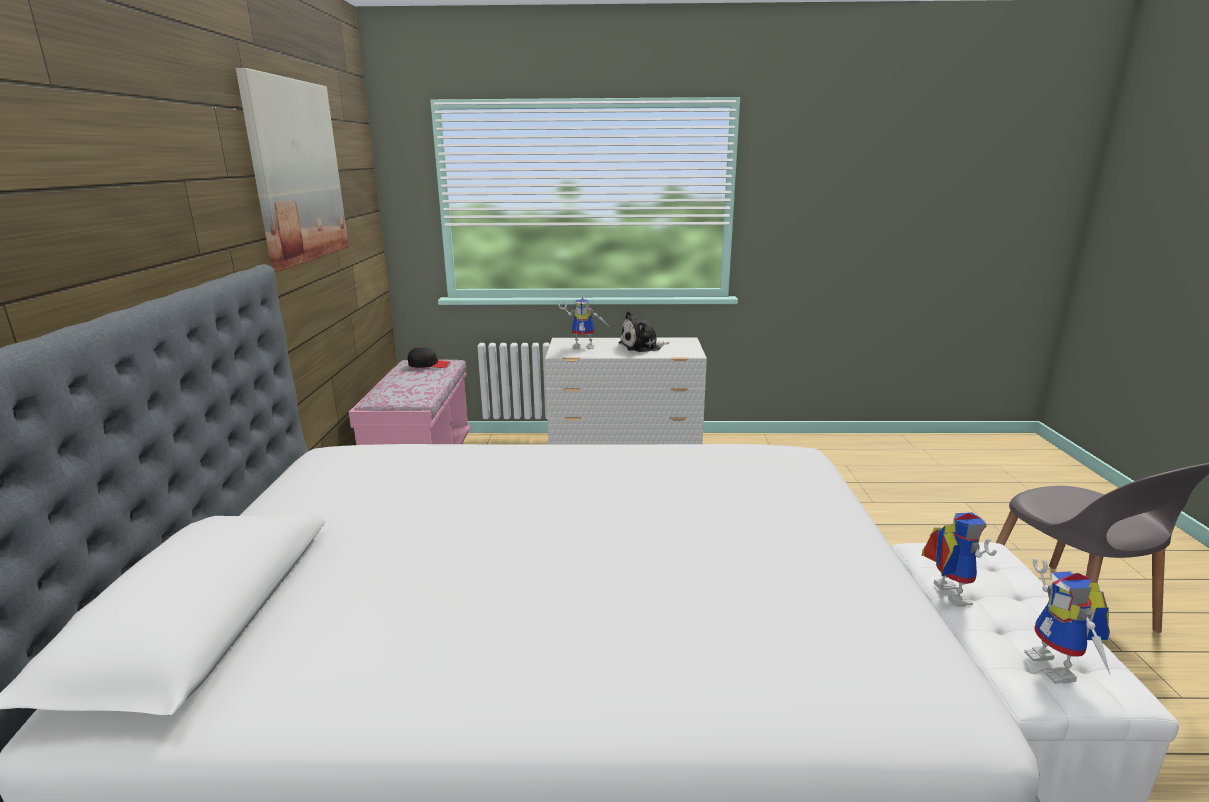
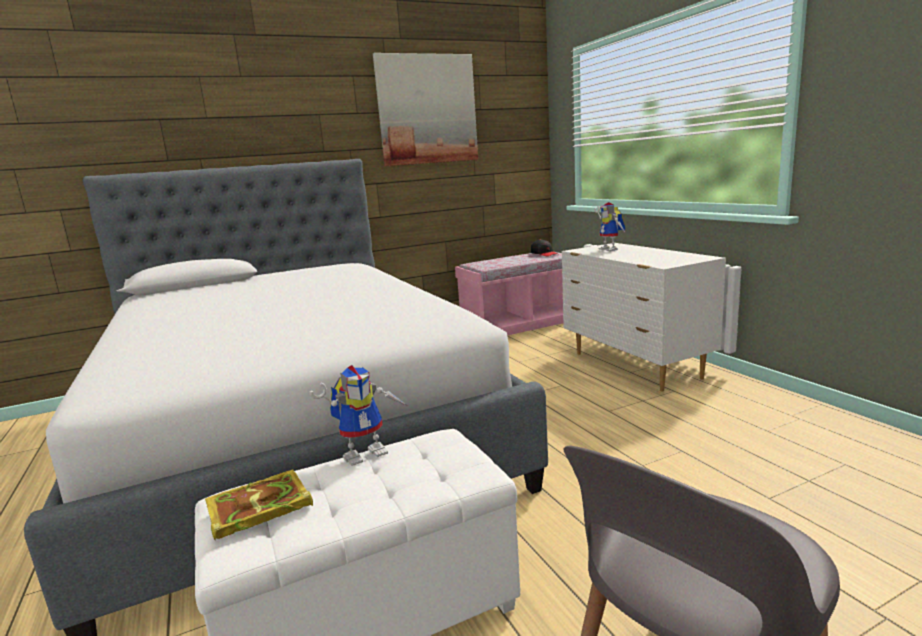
camera: 65 degrees right, 5 degrees down
plush toy [618,311,669,352] -> none
toy robot [1024,558,1110,684] -> book [205,469,313,540]

